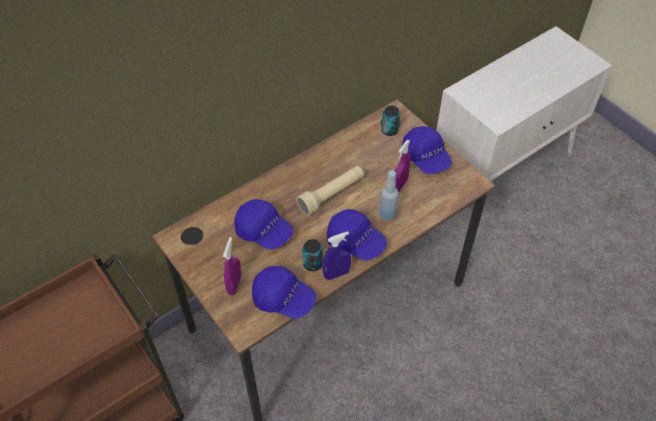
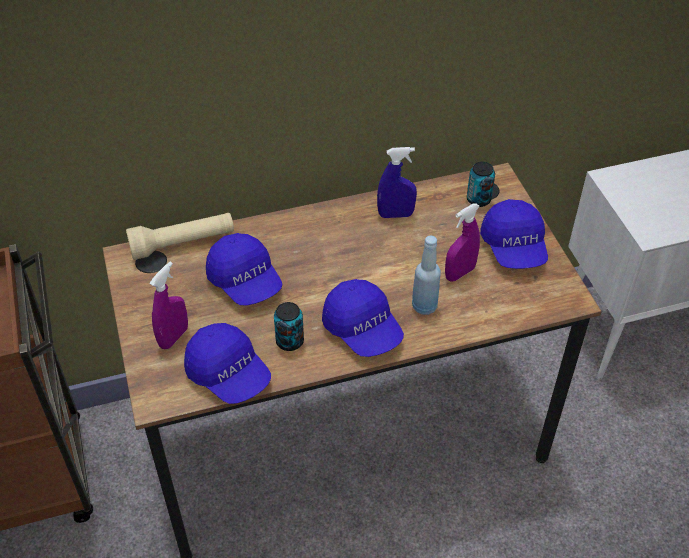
camera: 20 degrees right, 5 degrees down
beige flashlight [297,166,364,216] -> beige flashlight moved to [126,213,234,260]
blue spray bottle [322,231,351,280] -> blue spray bottle moved to [377,147,417,218]

